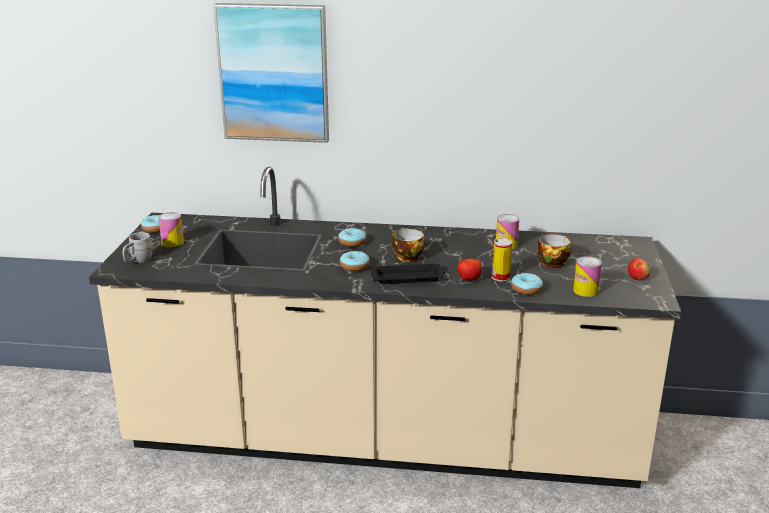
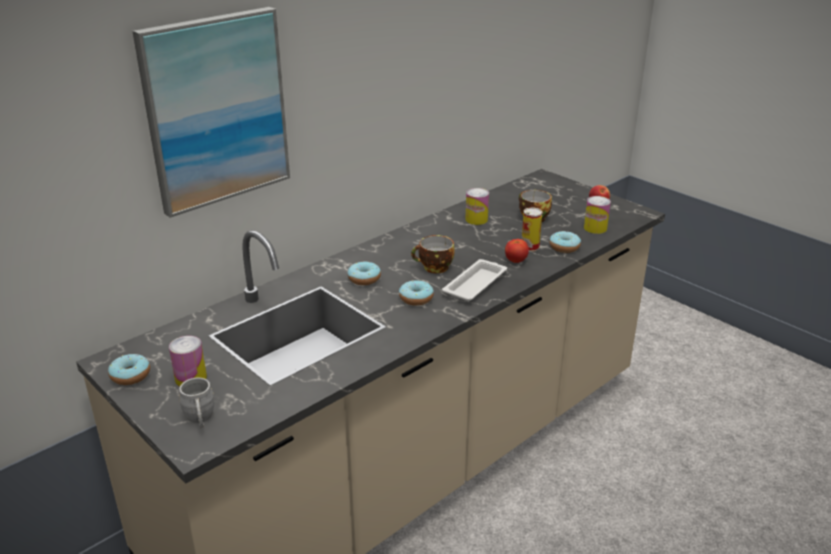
camera: 50 degrees left, 5 degrees up
black tray [371,264,445,284] -> white tray [442,259,507,301]

